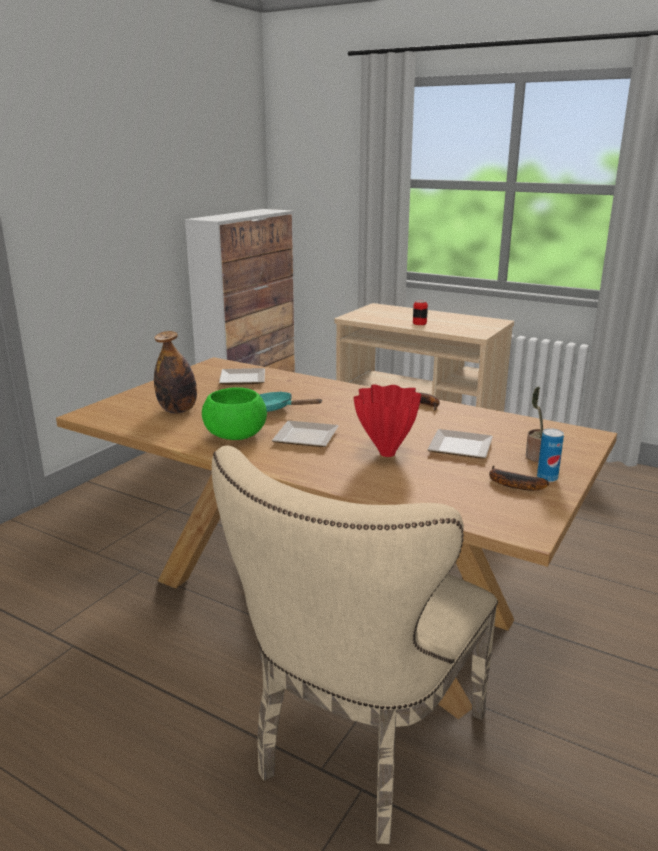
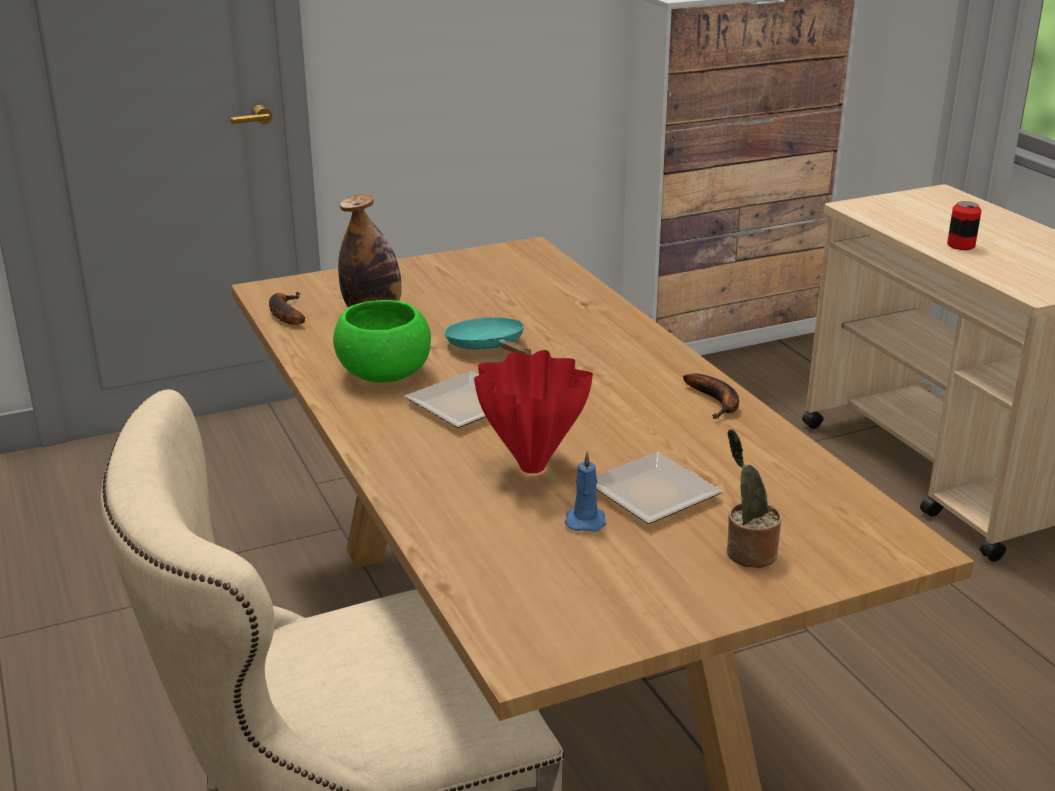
camera: 35 degrees right, 5 degrees up
plate [219,368,265,385] -> none
banana [489,465,549,490] -> banana moved to [269,292,305,325]
can [537,428,564,482] -> none
none -> blue candle [565,451,606,532]

